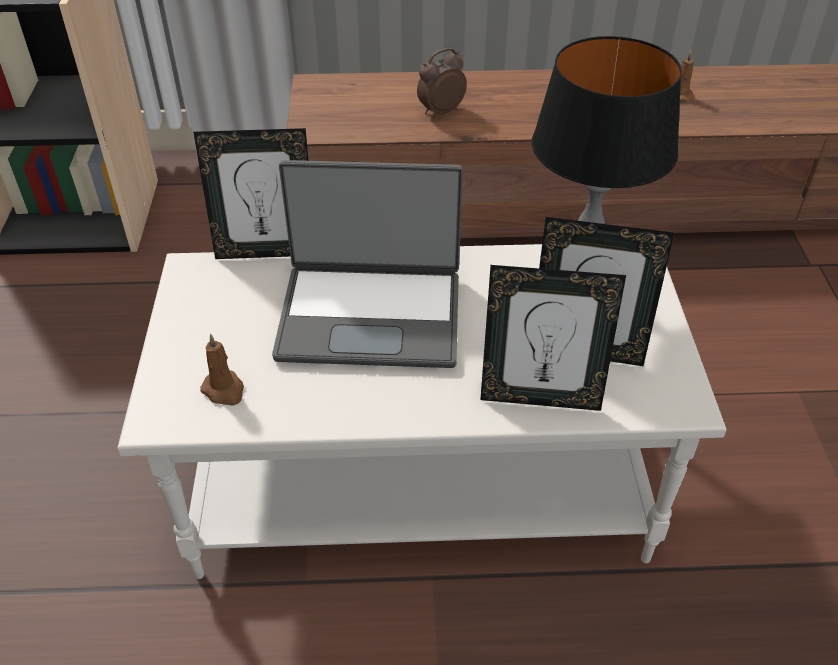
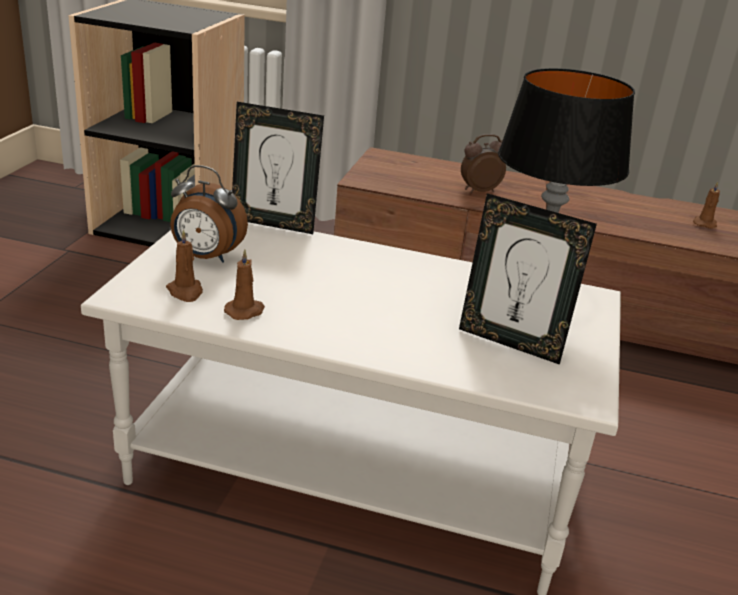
camera: 15 degrees right, 15 degrees down
laptop [272,160,463,368] -> none
picture frame [480,265,626,411] -> none
none -> alarm clock [170,165,248,263]
none -> brown candle [224,249,265,320]

